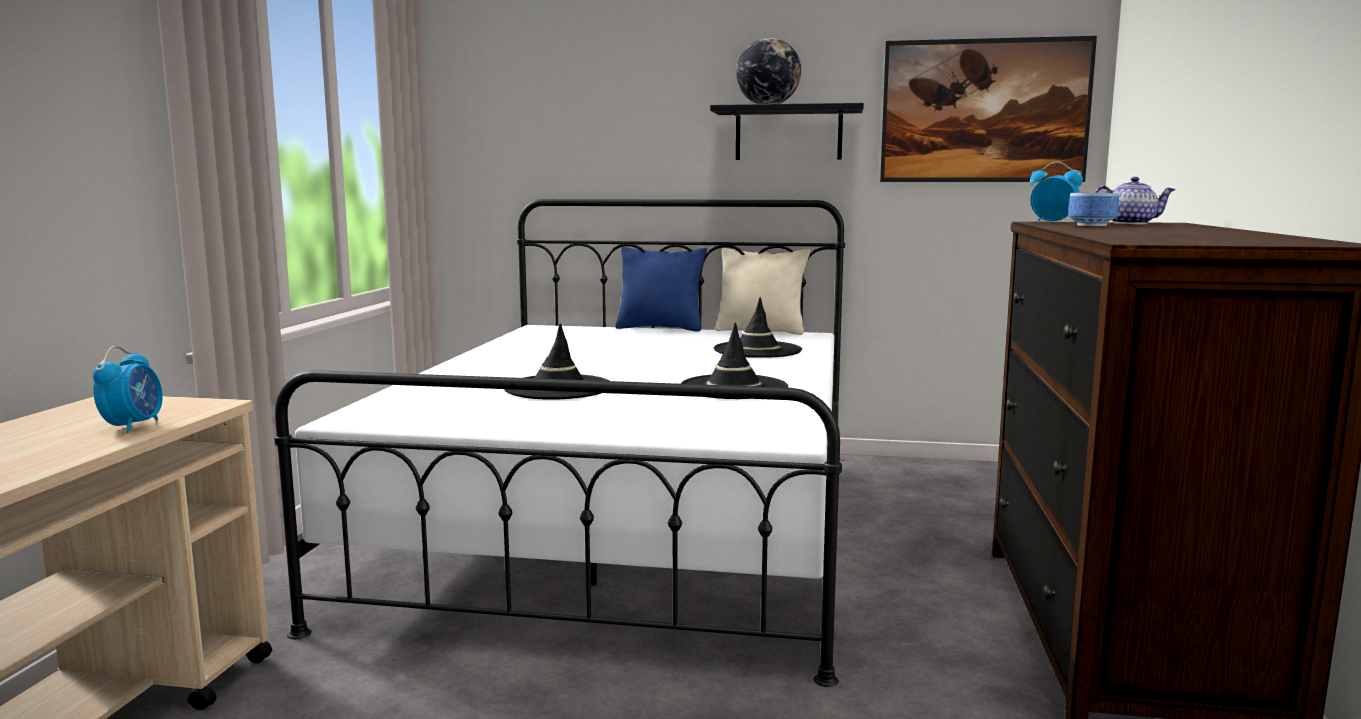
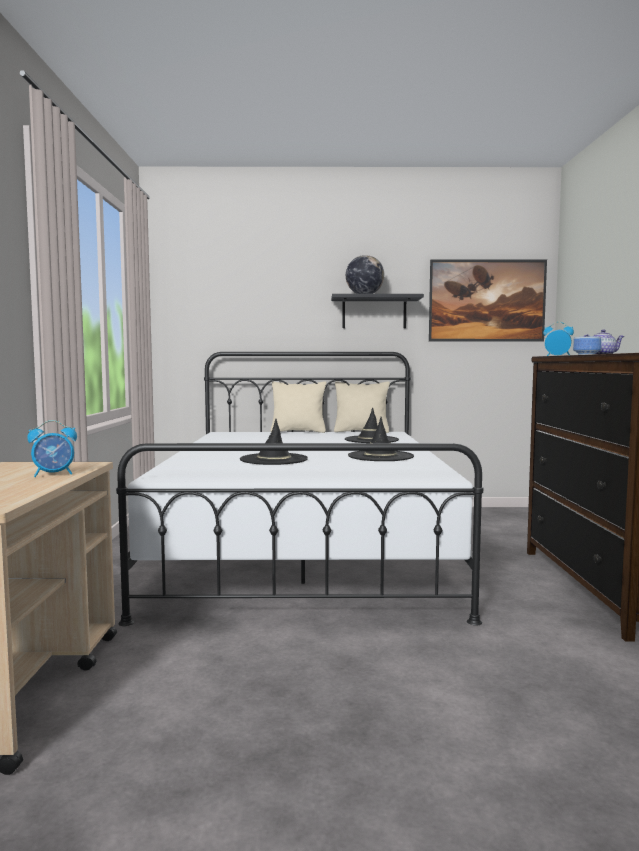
camera: 10 degrees left, 5 degrees down
alarm clock [93,346,163,433] -> alarm clock turned 75 degrees clockwise [27,420,77,477]
blue pillow [616,247,707,332] -> beige pillow [271,381,326,433]

